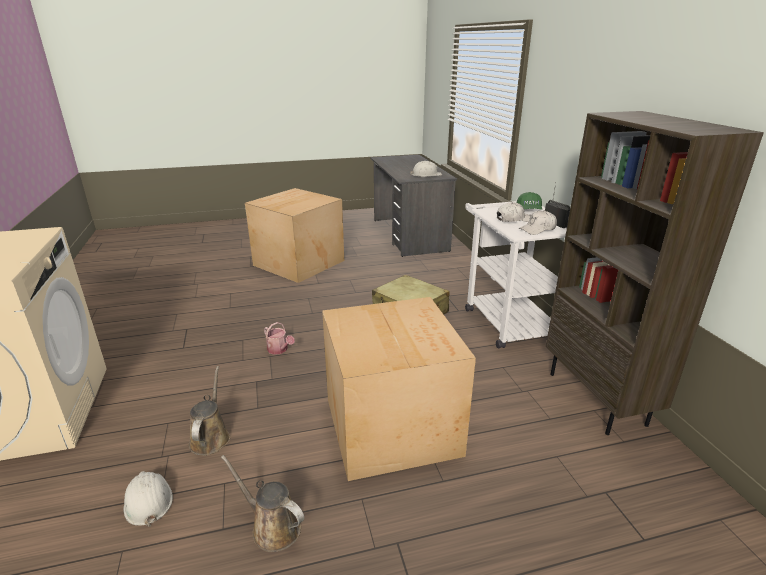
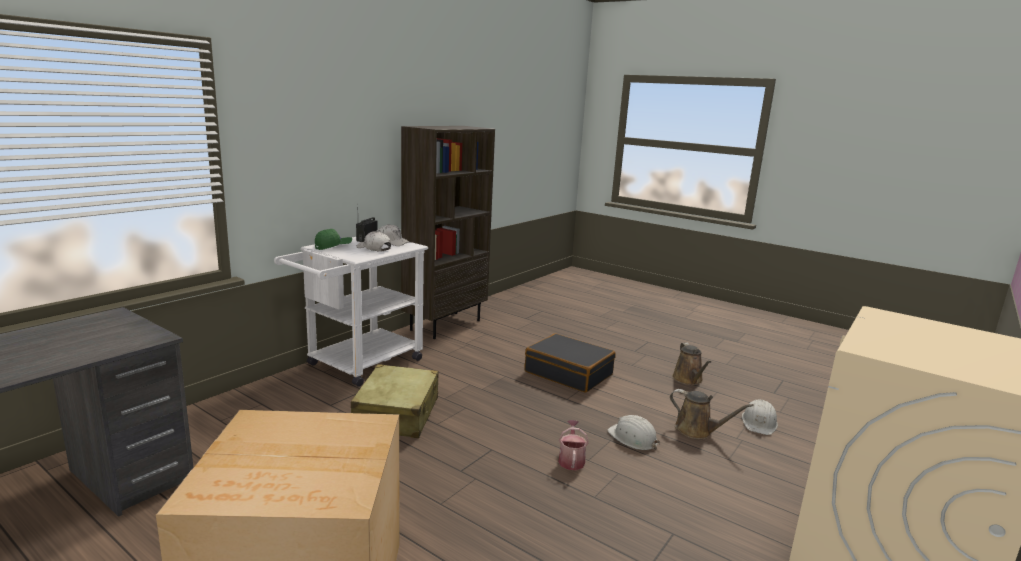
camera: 130 degrees left, 10 degrees down
brown watering can [189,366,230,456] -> brown watering can turned 105 degrees counterclockwise [670,389,753,439]
cardboard box [322,297,476,481] -> black suitcase [525,333,616,392]
white hard hat [410,161,442,177] -> white hard hat moved to [607,415,660,450]

